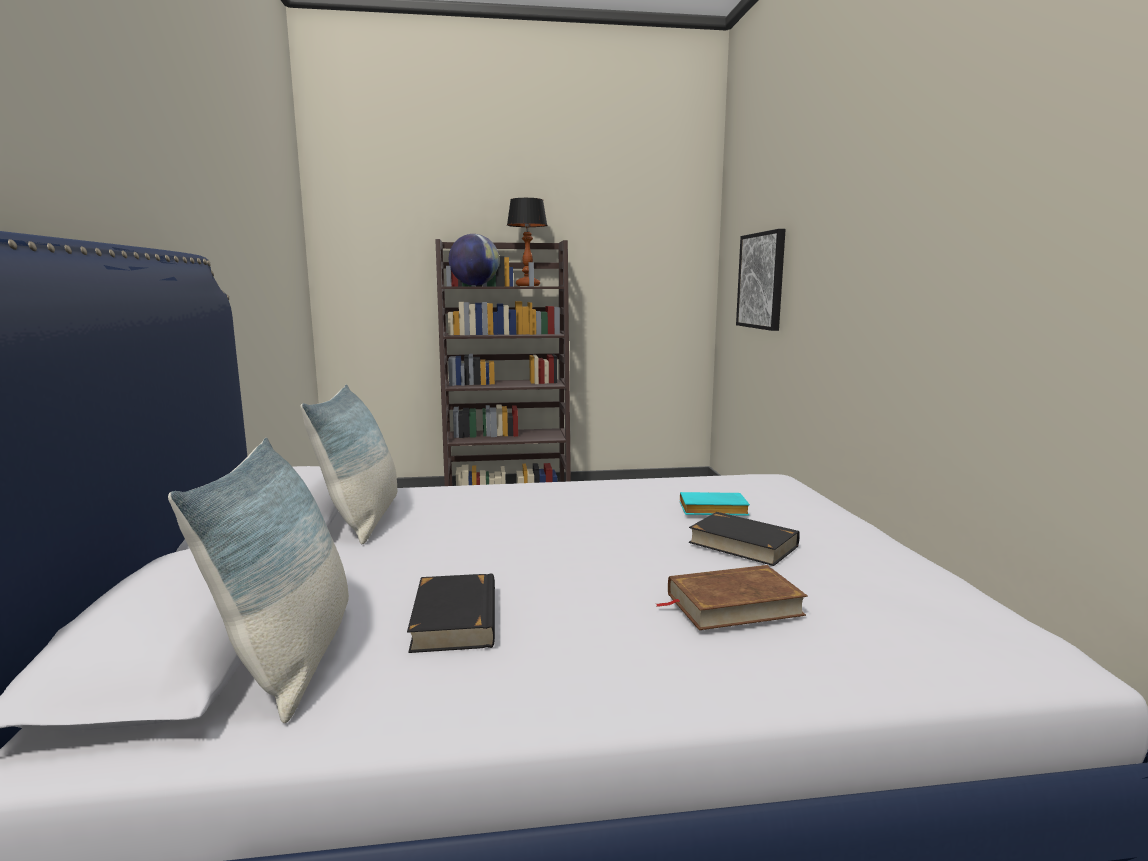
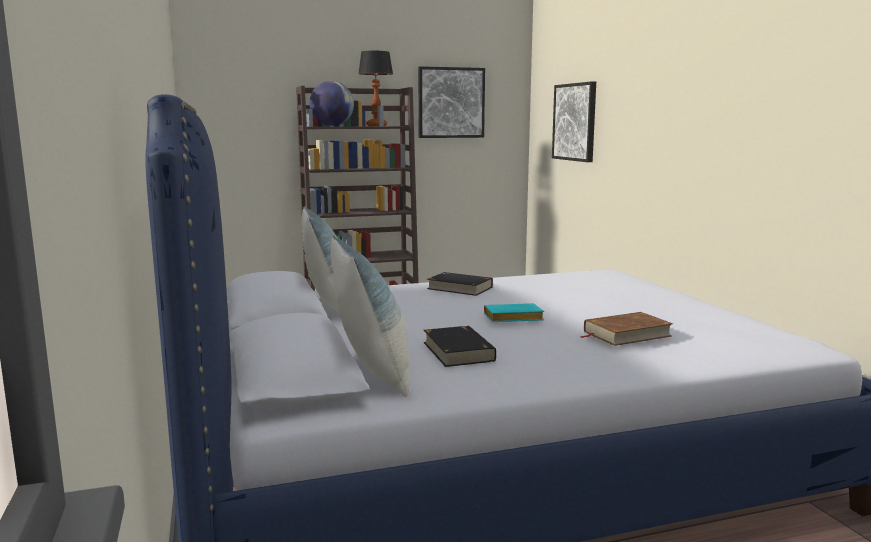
camera: 10 degrees left, 0 degrees up
turquoise book [680,492,750,516] -> turquoise book moved to [484,303,544,322]
black book [688,512,800,566] -> black book moved to [427,272,493,296]
none -> picture [418,66,485,138]

